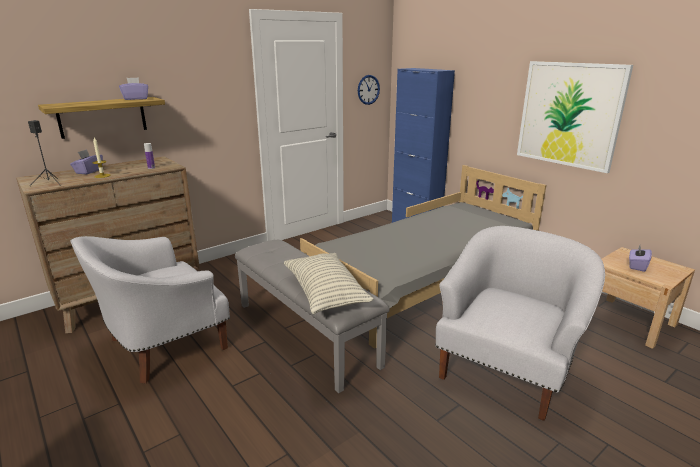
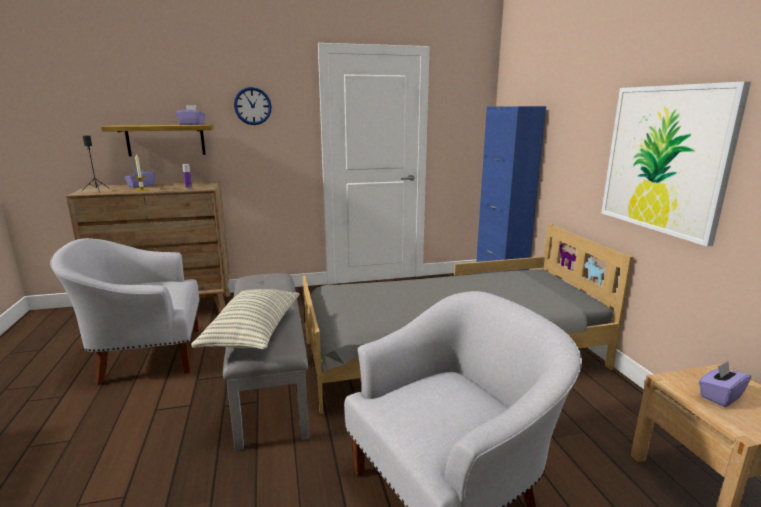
camera: 25 degrees right, 5 degrees down
wall clock [358,75,380,105] -> wall clock moved to [234,87,272,125]

